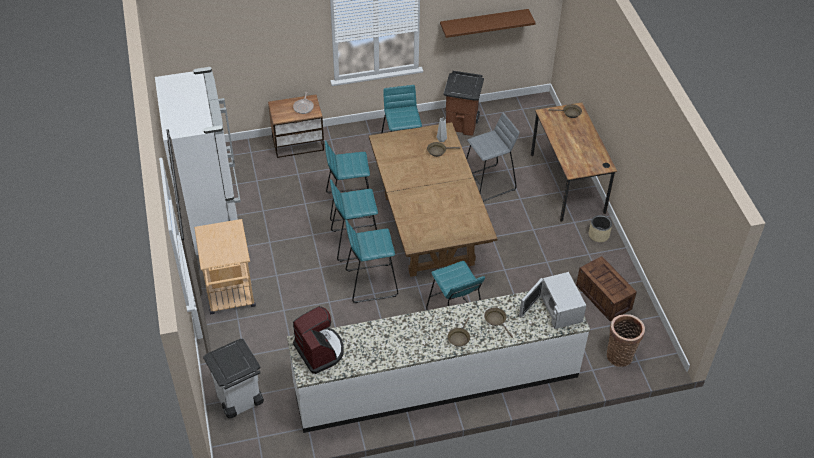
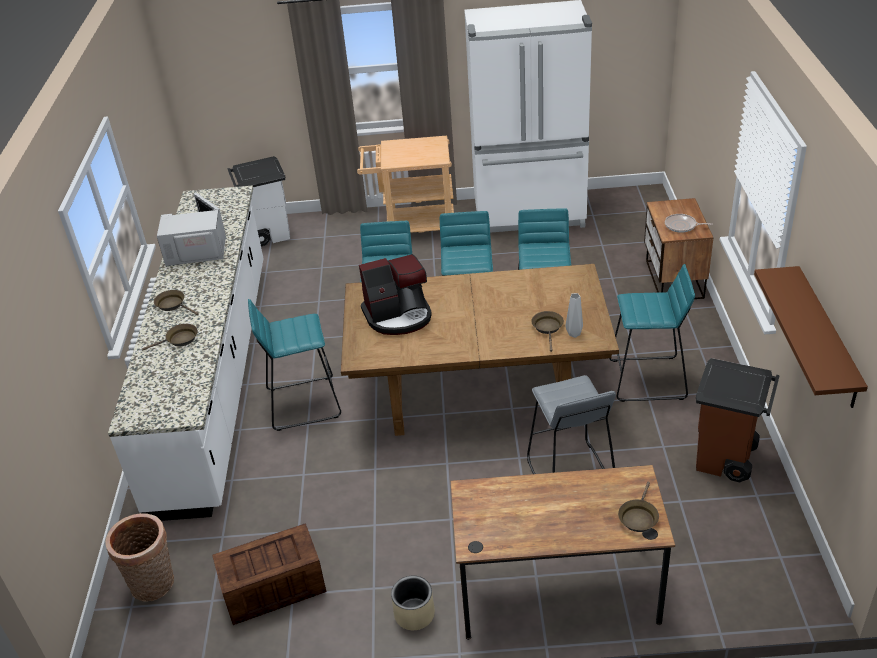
camera: 105 degrees right, 10 degrees down
coffee machine [293,306,344,374] -> coffee machine moved to [359,254,432,335]
white microwave [519,272,586,329] -> white microwave moved to [157,193,226,266]

